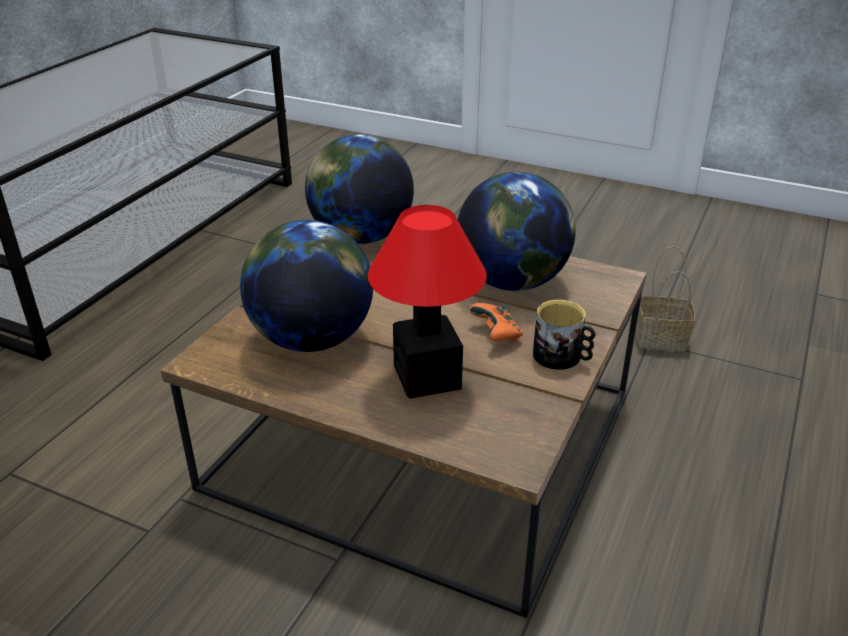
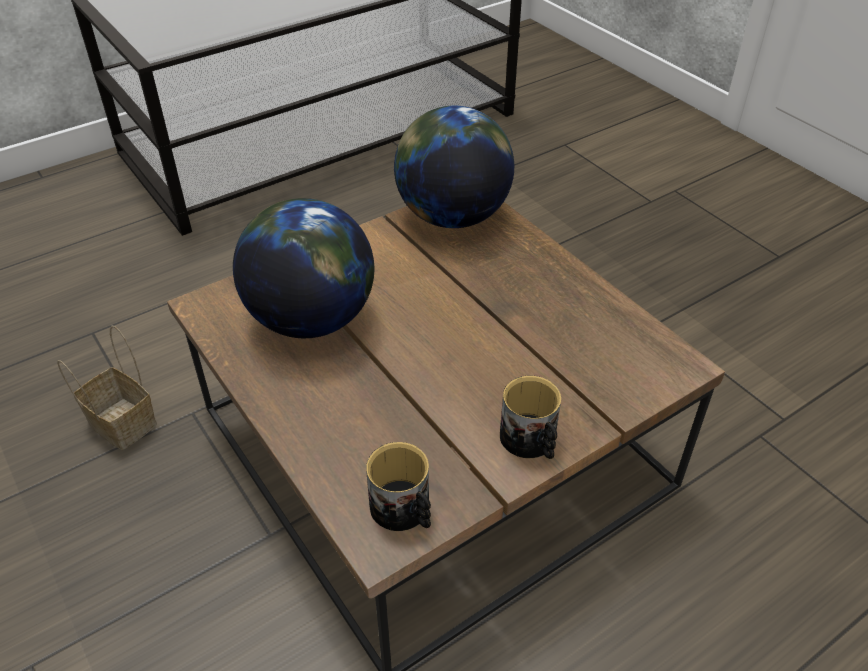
camera: 30 degrees right, 10 degrees up
table lamp [368,205,487,399] -> none
globe [458,172,576,291] -> none
orange game controller [469,303,523,342] -> none
basket [637,246,695,351] -> basket moved to [57,325,157,450]
none -> mug [366,442,431,531]

